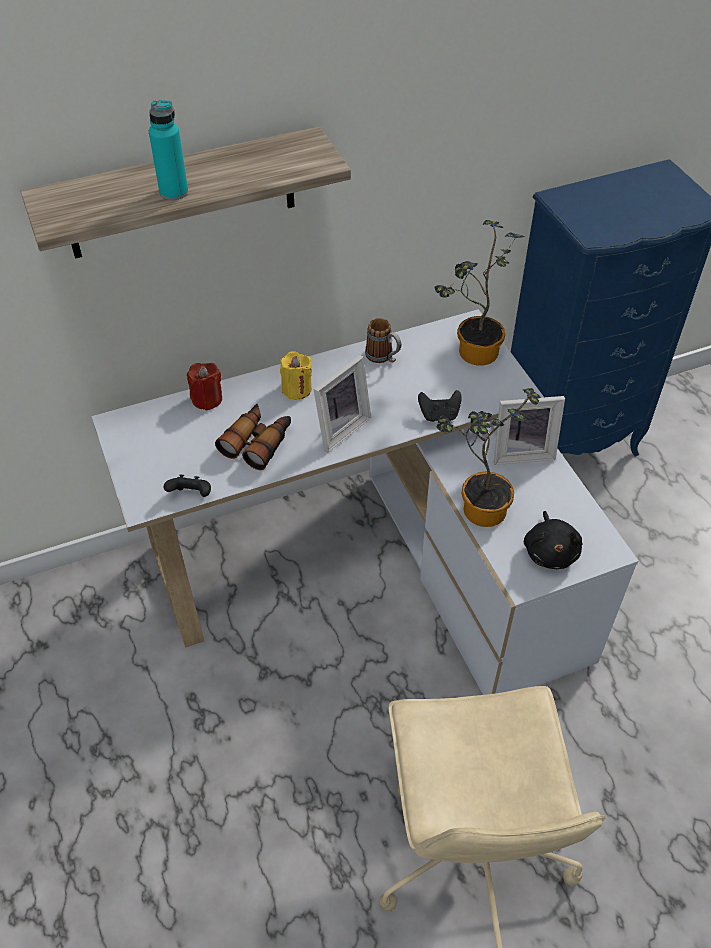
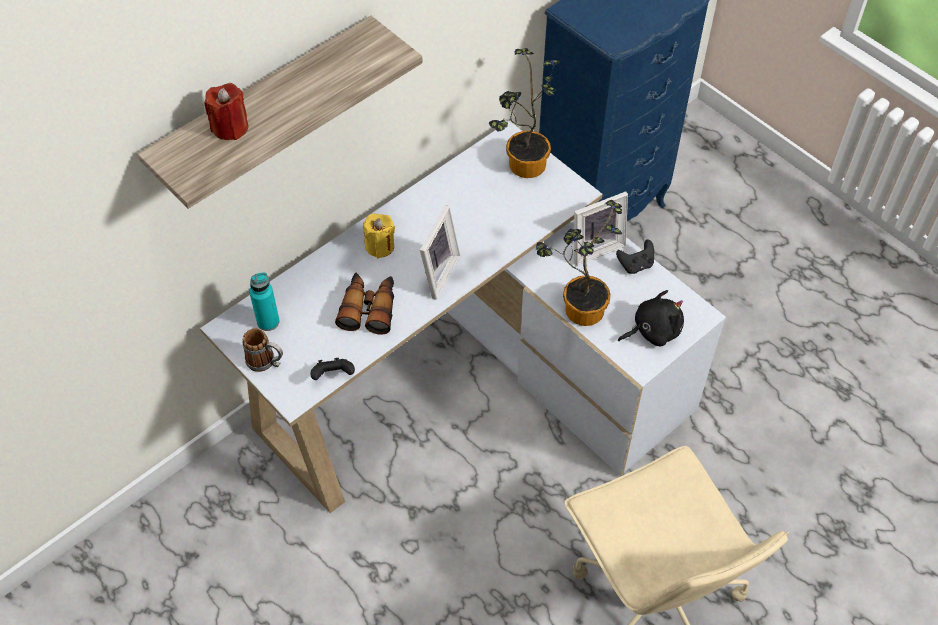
camera: 20 degrees left, 5 degrees up
turquoise bottle [149,100,188,200] -> turquoise bottle moved to [249,272,280,331]
red candle [187,363,222,411] -> red candle moved to [204,83,248,140]
mug [365,318,401,363] -> mug moved to [243,328,283,372]
black game controller [418,390,462,422] -> black game controller moved to [616,239,654,274]
black plush toy [524,511,582,569] -> black plush toy turned 90 degrees counterclockwise [618,290,684,346]

